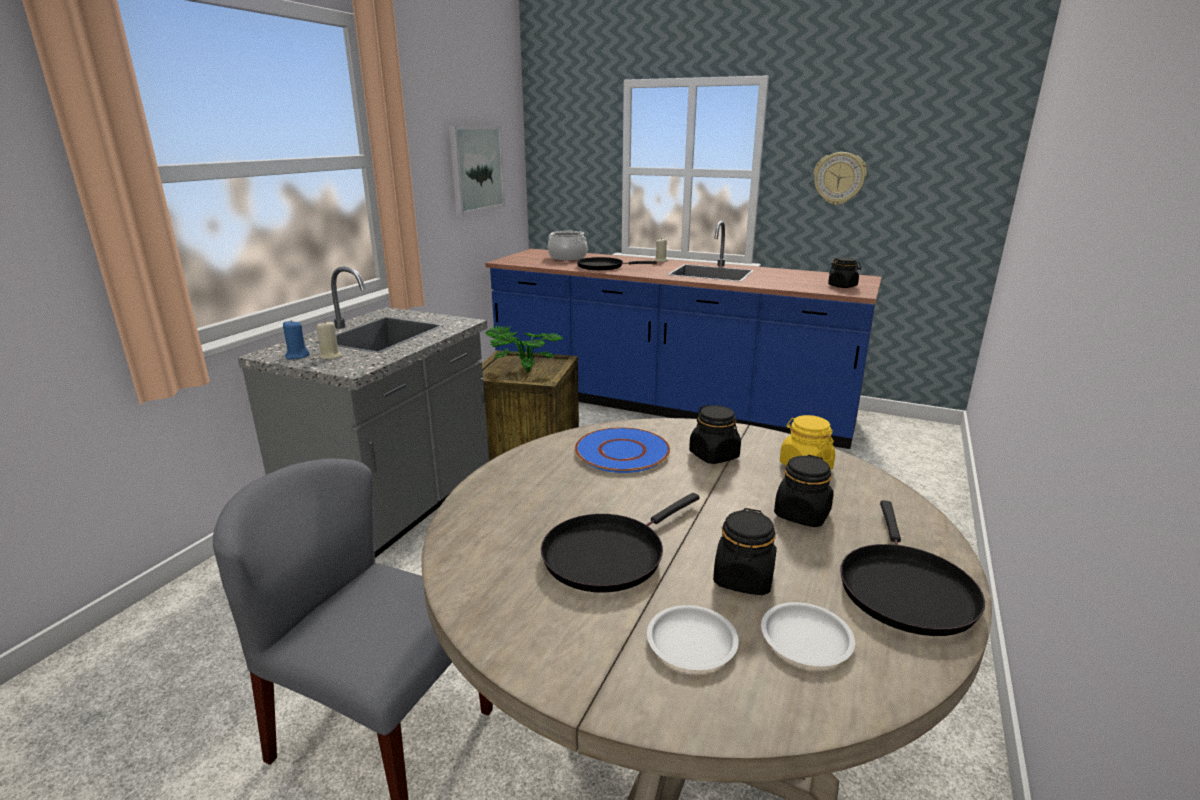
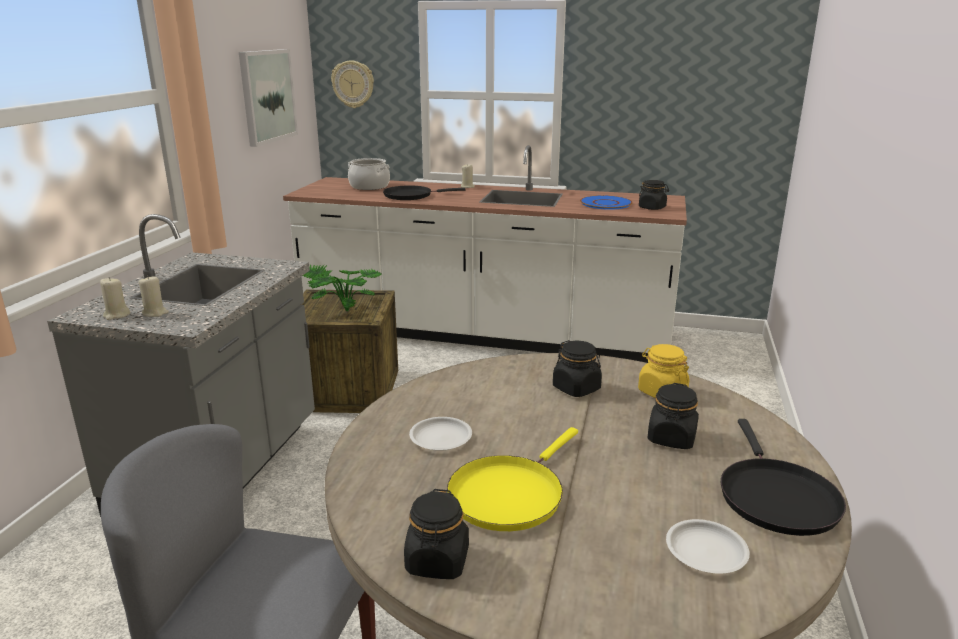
camera: 10 degrees left, 0 degrees up
blue candle [283,320,310,360] -> beige candle [100,277,130,320]
blue counter [485,221,882,449] -> white counter [283,145,687,363]
black frying pan [541,493,700,593] -> yellow frying pan [447,427,578,531]
blue plate [575,427,670,473] -> blue plate moved to [580,195,633,210]
white plate [647,605,739,670] -> white plate moved to [409,417,472,451]
black jar [713,508,777,595] -> black jar moved to [404,489,469,579]
wall clock [813,152,867,205] -> wall clock moved to [331,60,374,108]

